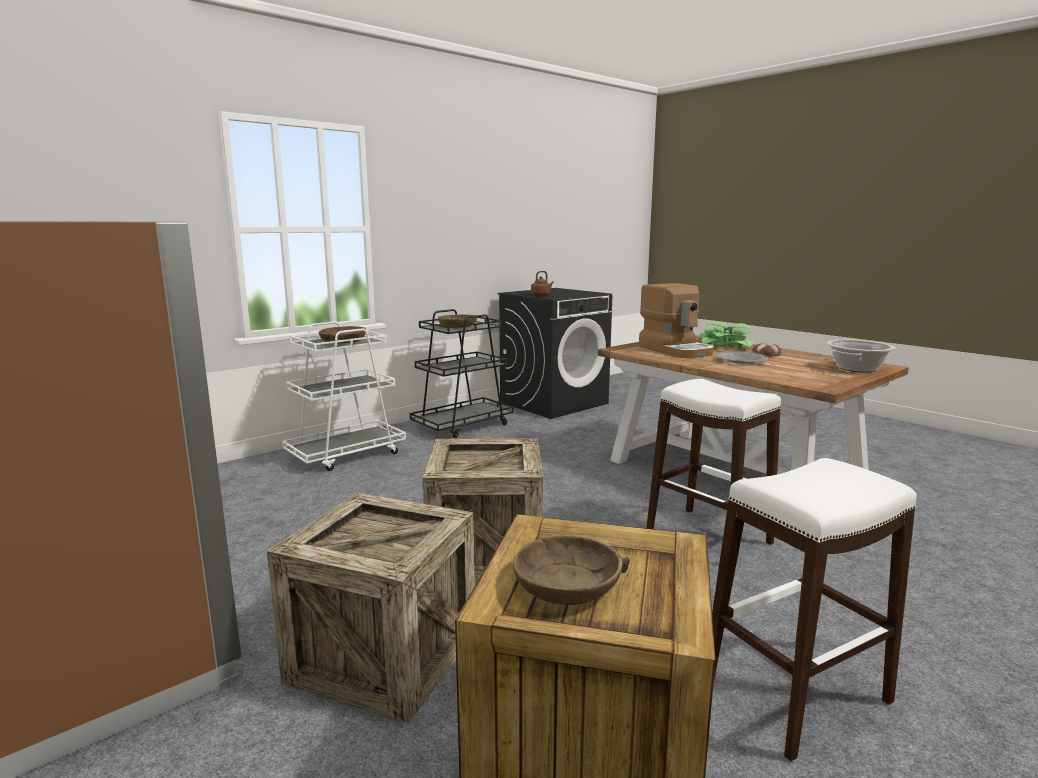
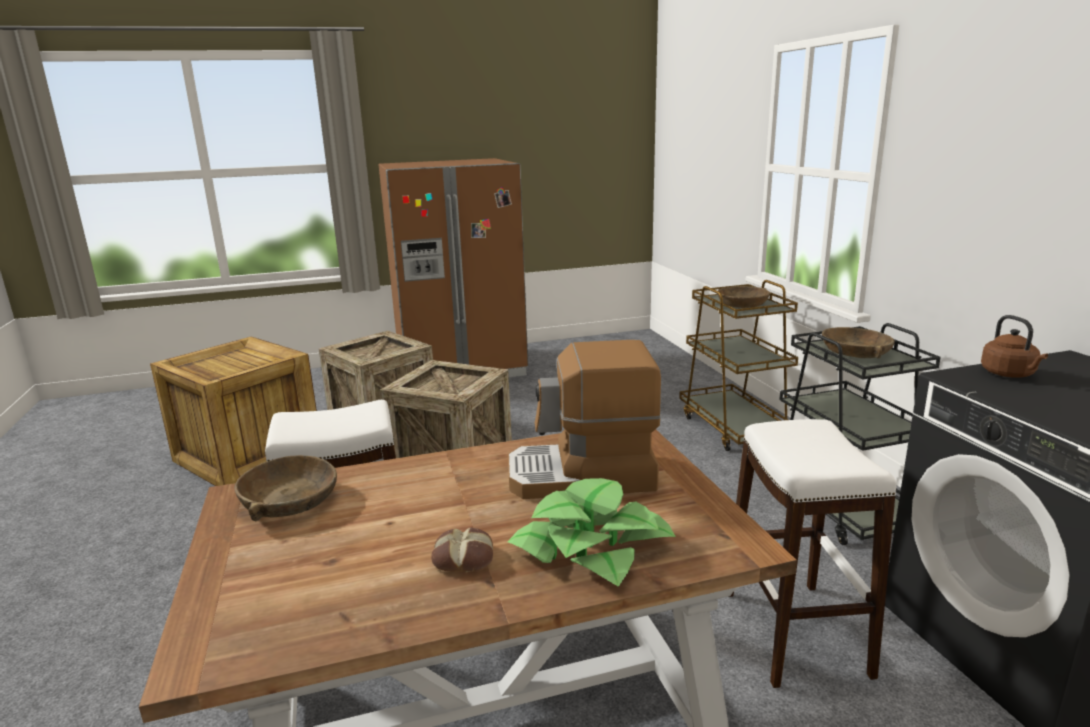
camera: 115 degrees right, 5 degrees up
white cart [282,321,406,471] -> brown cart [679,280,798,451]
brown bowl [513,536,630,605] -> brown bowl moved to [234,455,337,521]
white stool [712,458,917,762] -> white stool moved to [729,419,897,688]
grey plate [716,351,768,364] -> none
cooking pot [827,340,895,372] -> none

